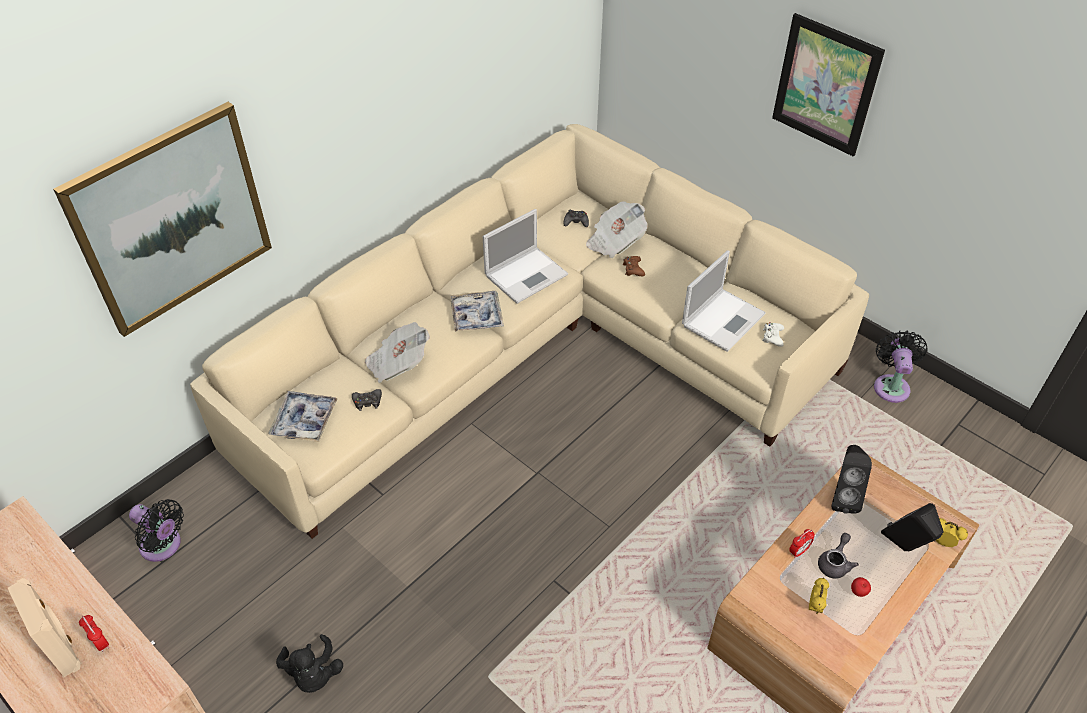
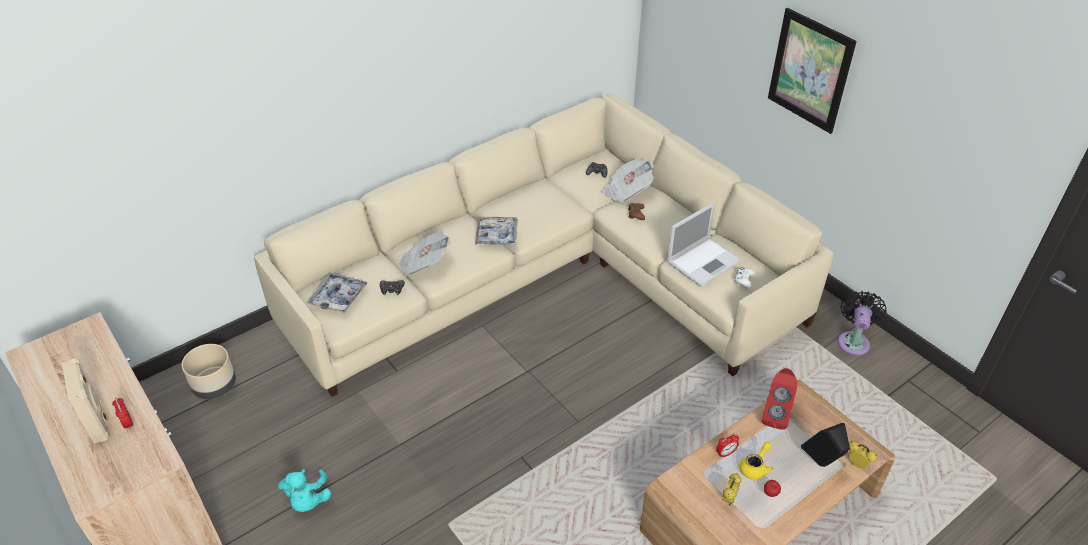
camera: 10 degrees right, 5 degrees down
picture [53,102,272,337] -> none
black fan [129,499,184,562] -> beige planter [182,344,236,399]
black plush toy [276,634,343,693] -> turquoise plush toy [278,469,331,512]
laptop [483,209,568,304] -> none
grey teapot [818,533,859,579] -> yellow teapot [740,442,774,480]
black speaker [831,445,872,514] -> red speaker [762,368,798,430]

